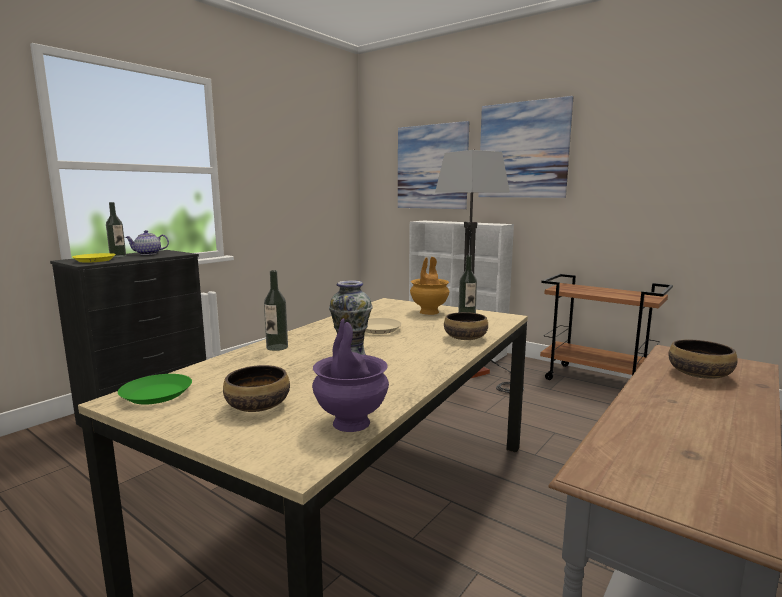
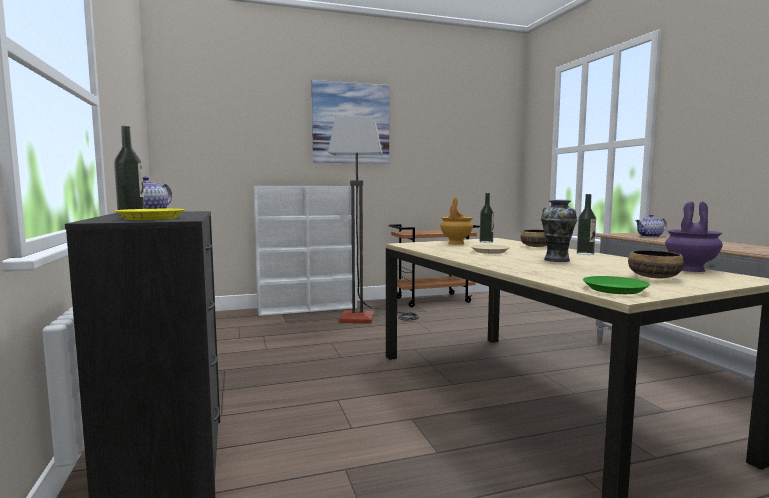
camera: 55 degrees left, 5 degrees down
bottle [264,270,288,351] -> bottle moved to [577,194,596,255]
picture [398,121,469,209] -> none
bowl [668,339,738,379] -> teapot [635,214,667,237]

